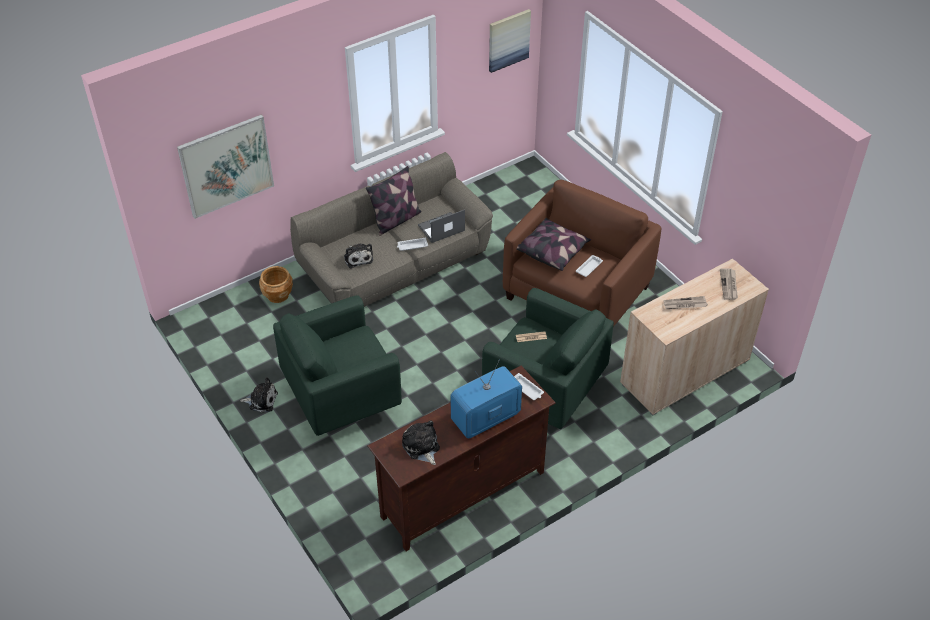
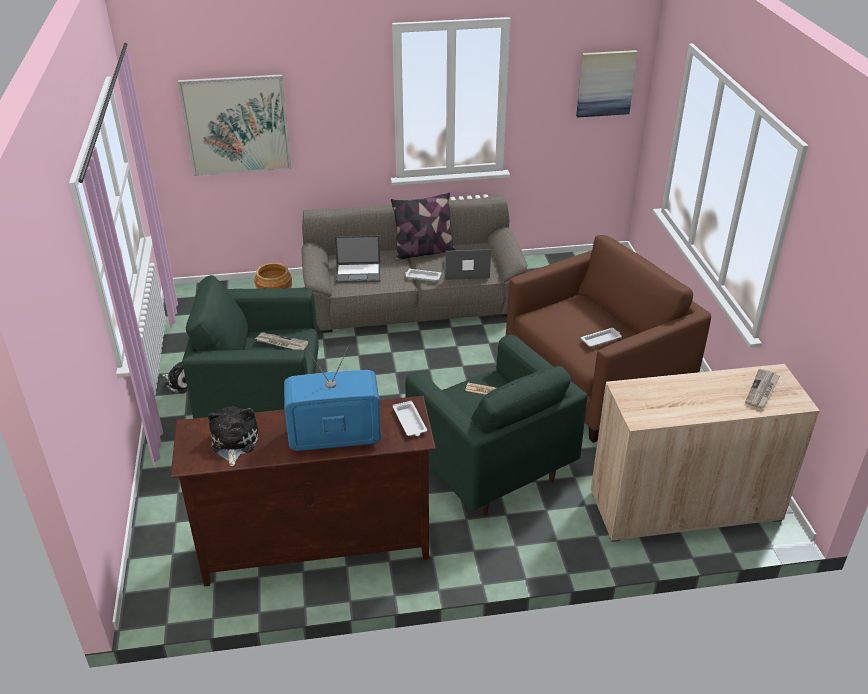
camera: 25 degrees right, 10 degrees down
plush toy [344,244,373,269] -> laptop [335,235,381,283]
pillow [517,218,591,271] -> none
newspaper [663,296,708,309] -> newspaper moved to [255,333,309,350]

